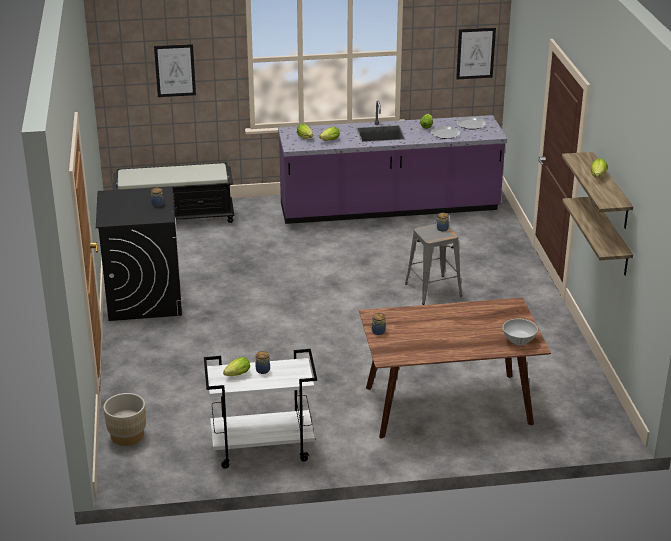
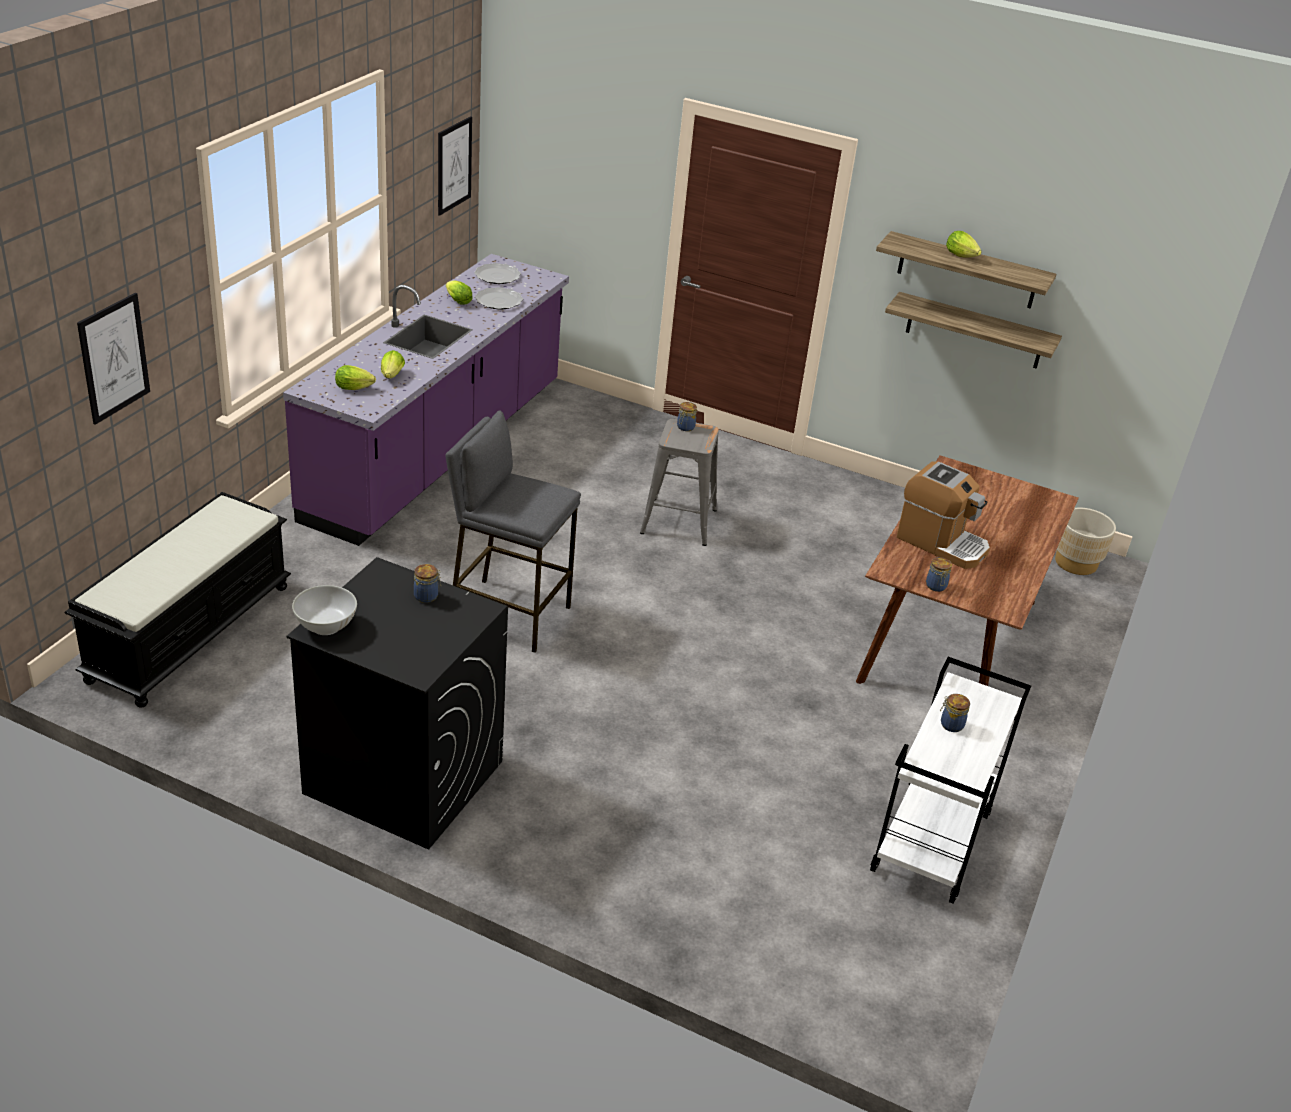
camera: 60 degrees left, 5 degrees up
beige planter [103,393,146,446] -> beige planter moved to [1055,508,1116,575]
lettuce [223,357,250,376] -> none
white bowl [503,319,538,345] -> white bowl moved to [292,585,357,635]
none -> grey stool [445,410,581,653]
none -> coffee machine [896,461,990,569]

